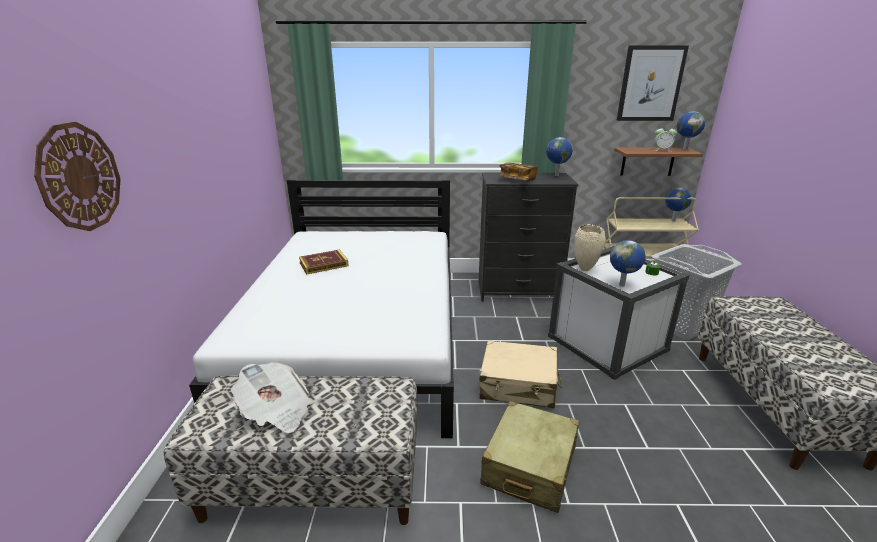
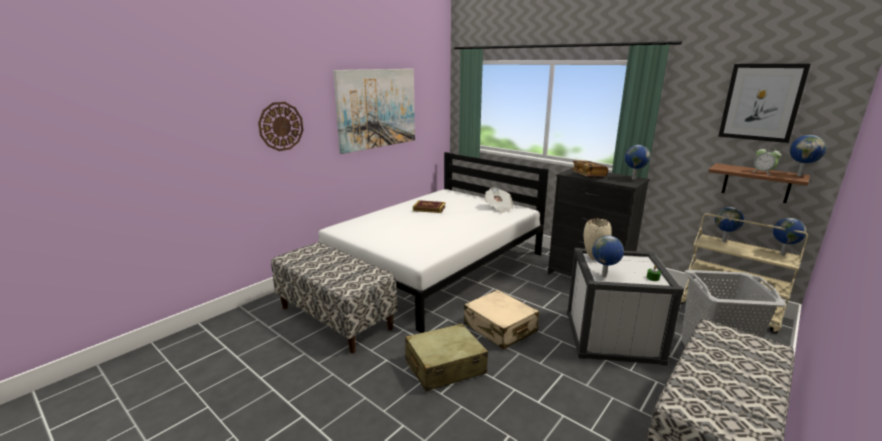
camera: 40 degrees right, 5 degrees down
newspaper [231,362,313,433] -> newspaper moved to [485,187,514,213]
none -> picture [333,69,415,154]
none -> globe [715,207,744,242]

